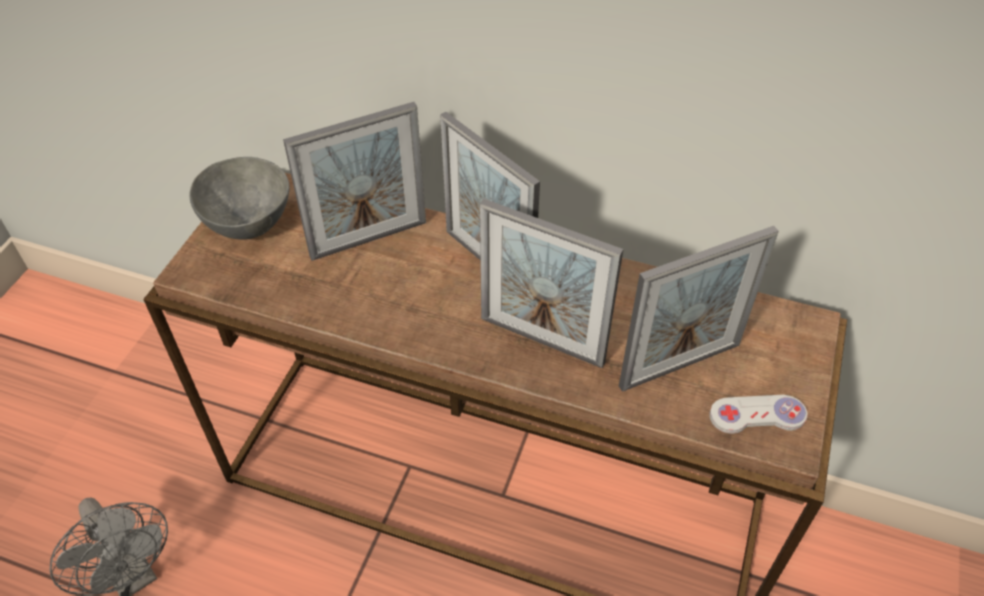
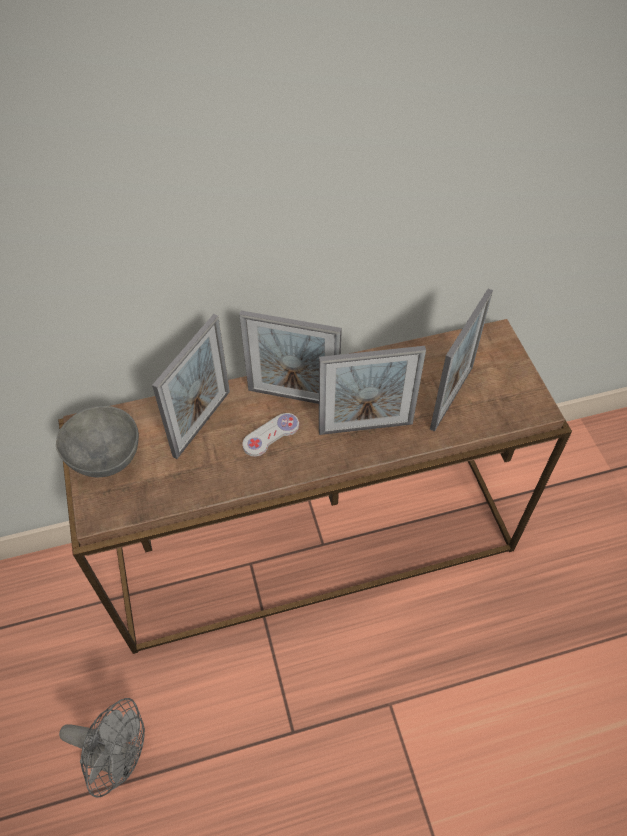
camera: 35 degrees left, 5 degrees up
white game controller [709,395,808,434] -> white game controller moved to [242,413,299,457]

